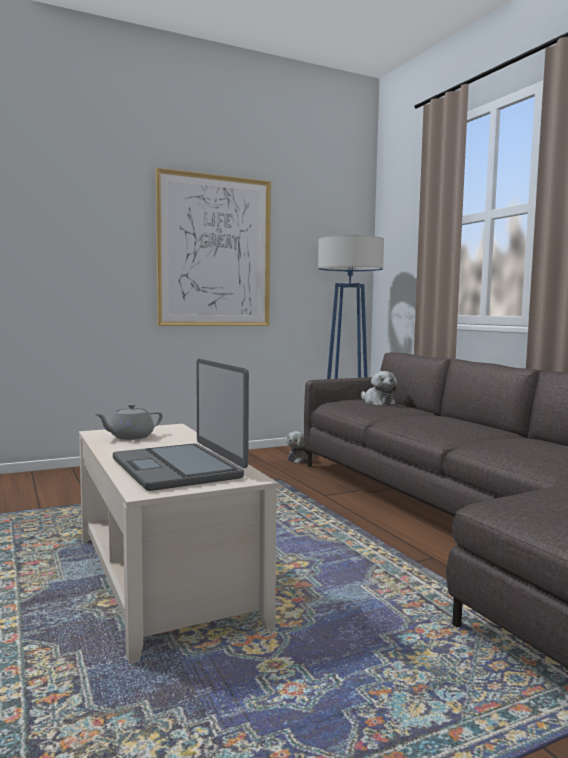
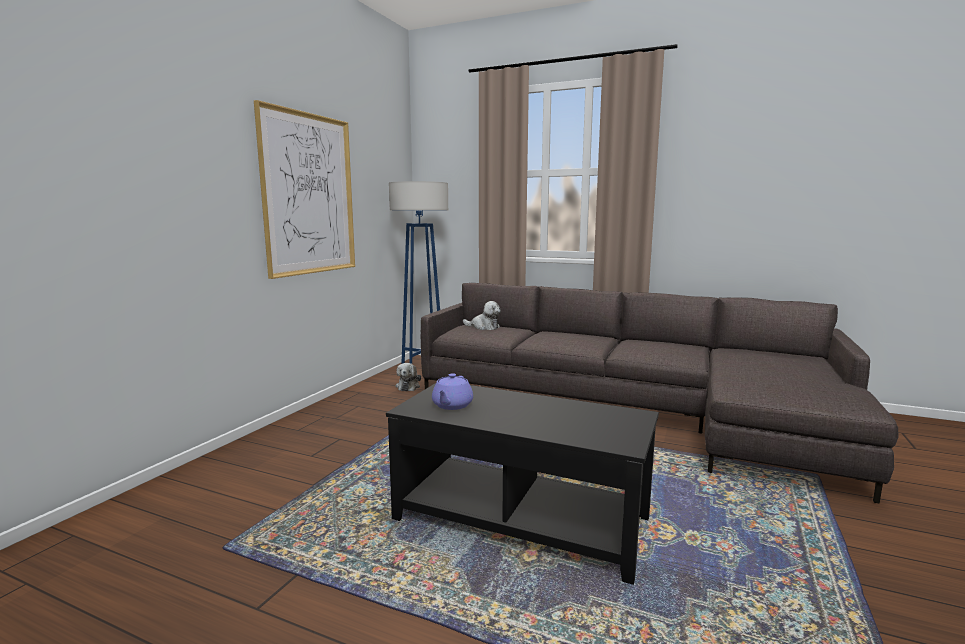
camera: 40 degrees left, 5 degrees up
beige coffee table [79,424,278,664] -> black coffee table [386,383,659,585]
grey teapot [95,404,162,440] -> purple teapot [432,373,473,410]
laptop [113,359,249,491] -> none

